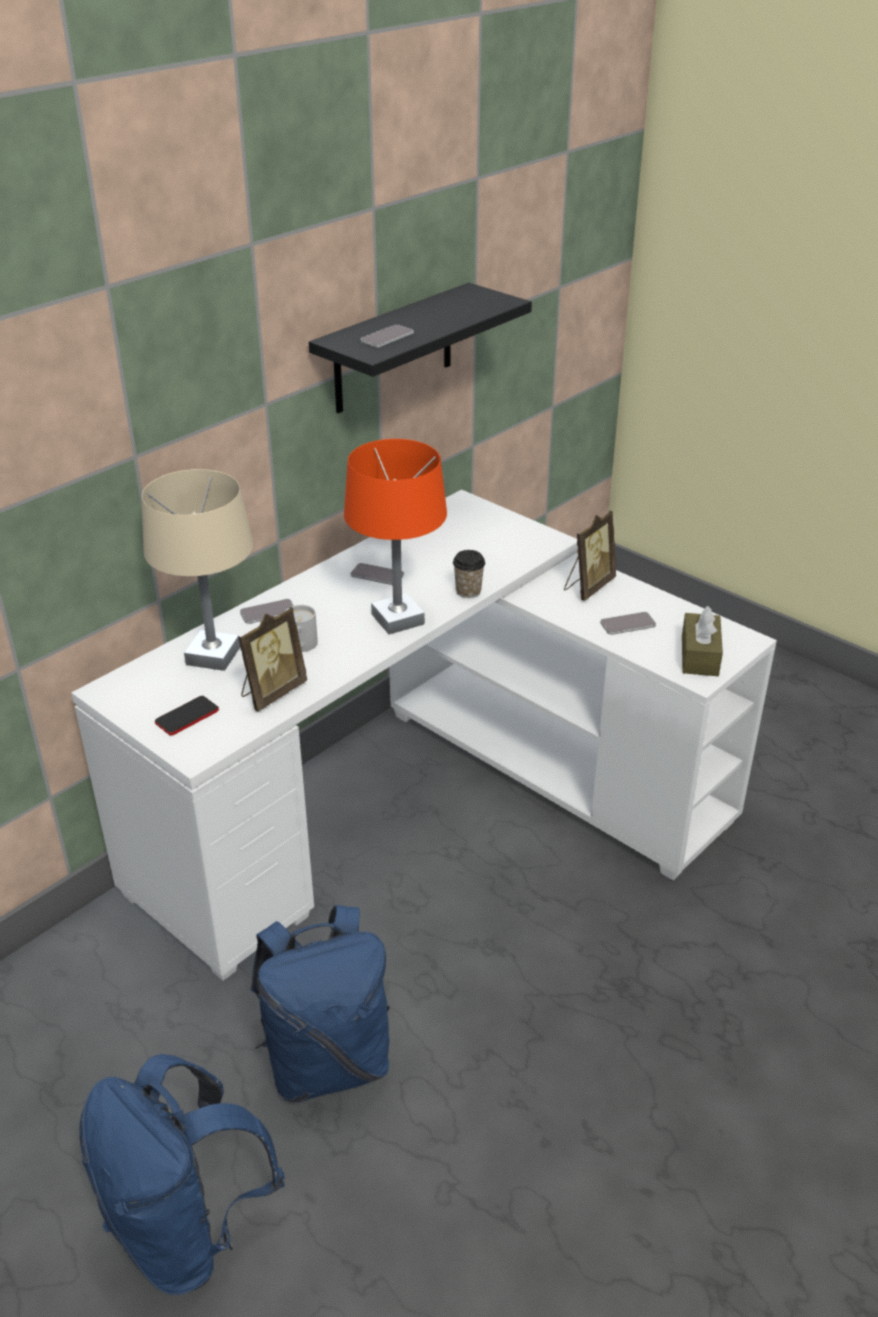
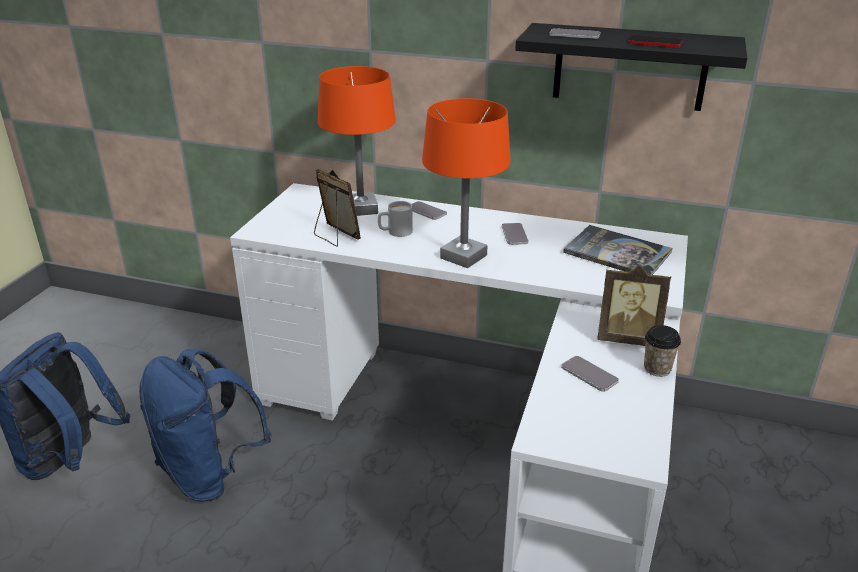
camera: 65 degrees right, 5 degrees down
beige table lamp [142,469,253,671] -> orange table lamp [318,66,396,216]
phone [155,696,219,736] -> phone moved to [628,35,682,48]
picture frame [238,607,307,711] -> picture frame turned 150 degrees counterclockwise [314,169,361,246]
cup [453,550,485,598] -> cup moved to [644,325,681,377]
brown tissue box [682,606,723,676] -> none
none -> book [563,225,672,275]

